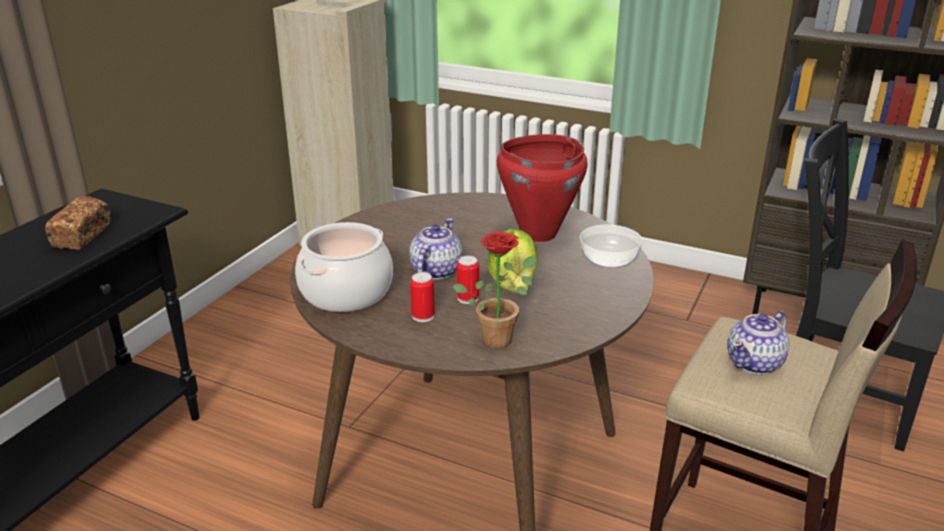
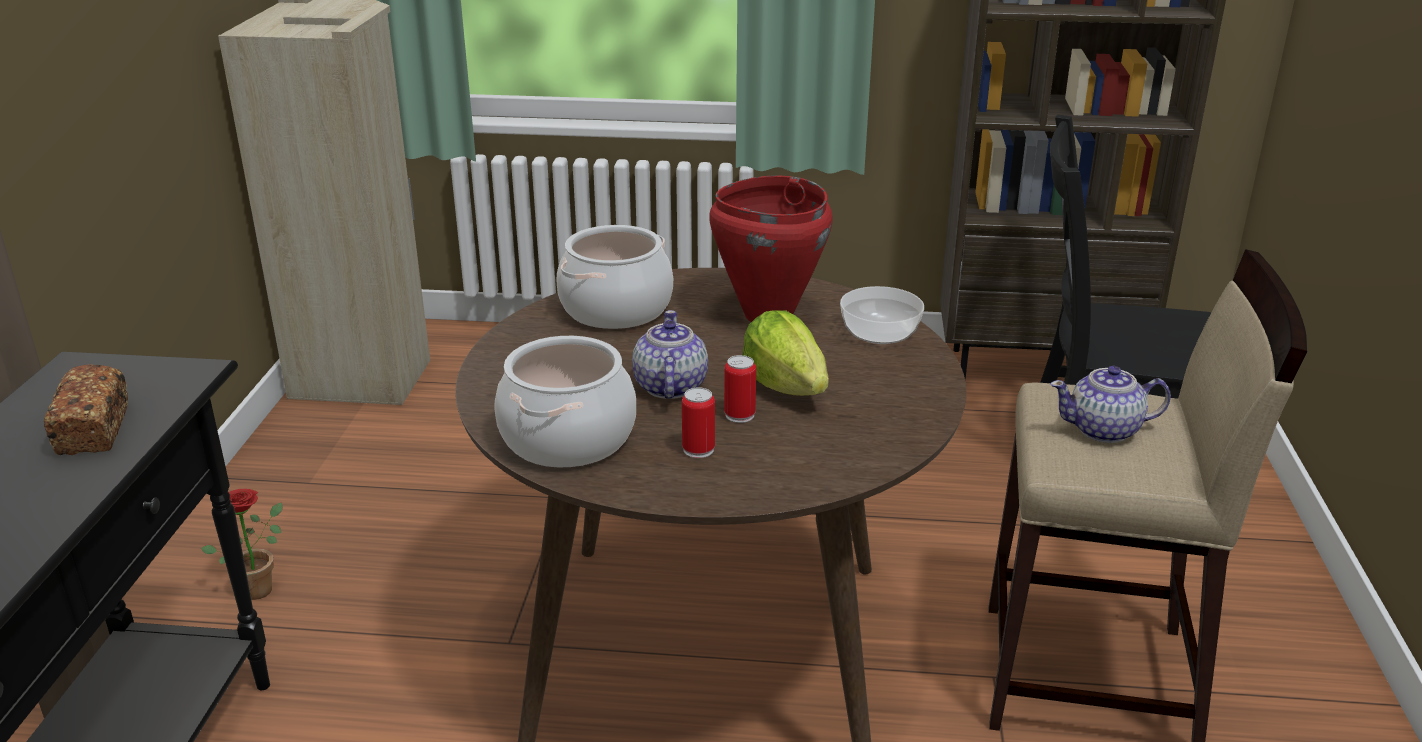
camera: 20 degrees left, 0 degrees up
potted plant [453,232,536,349] -> potted plant moved to [201,489,283,600]
teapot [727,311,790,374] -> teapot turned 60 degrees clockwise [1050,366,1171,443]
none -> cooking pot [557,225,673,329]

